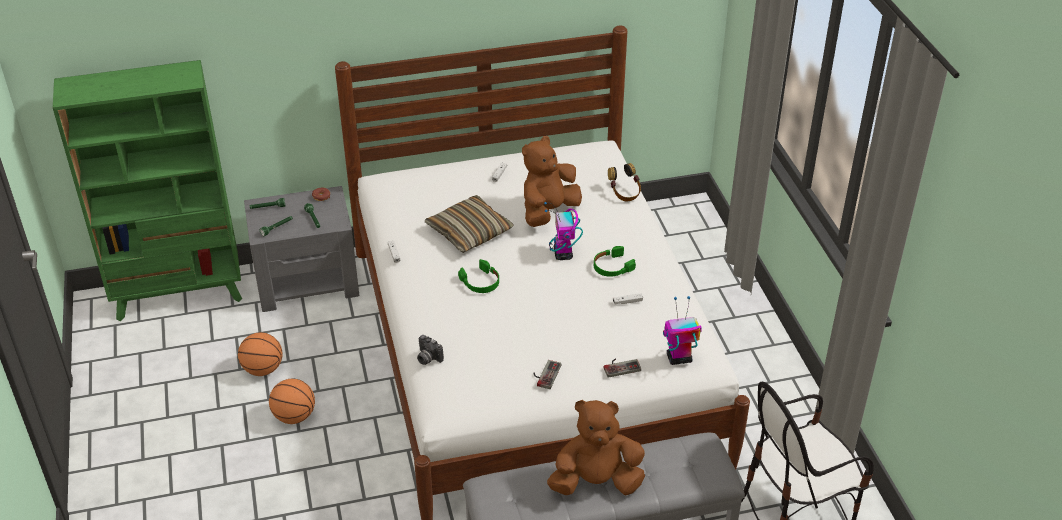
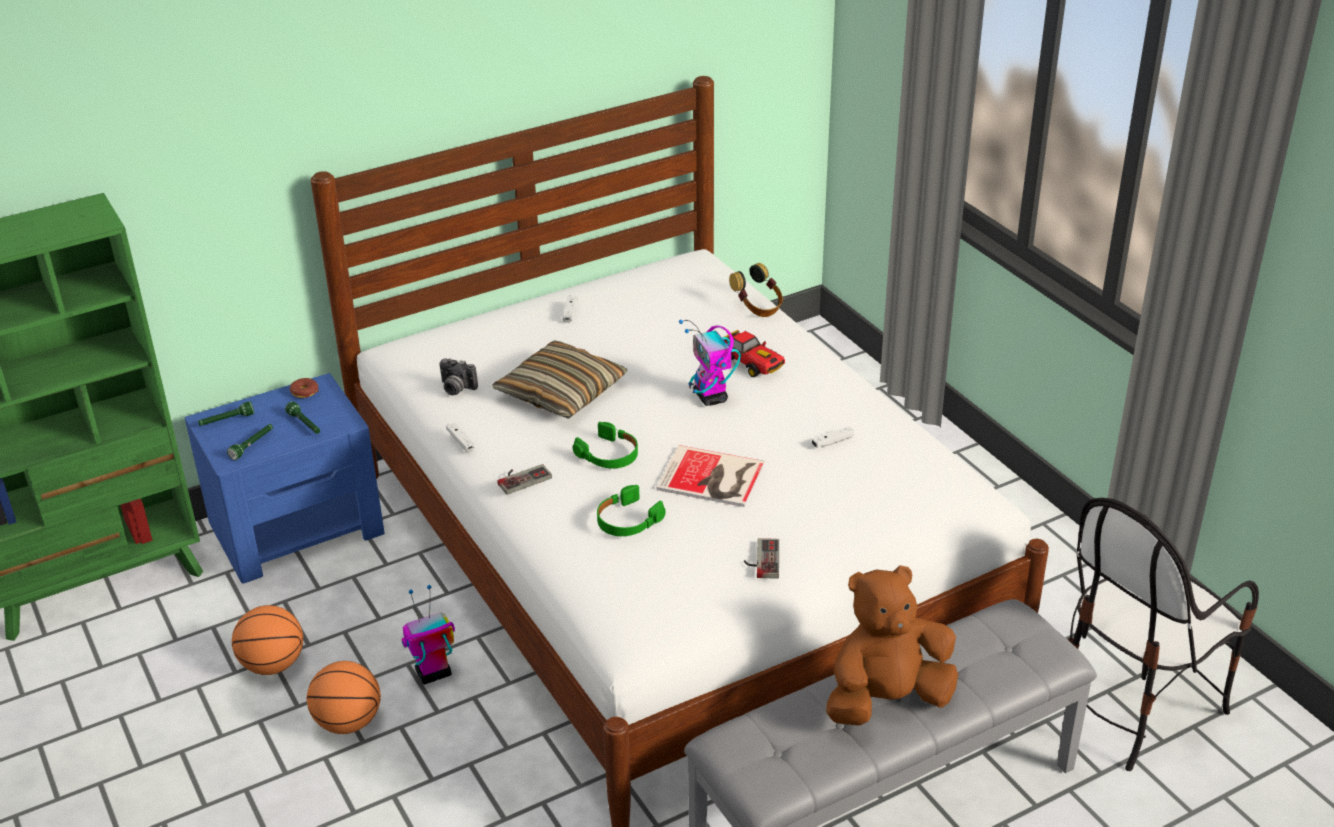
camera: 15 degrees left, 5 degrees down
grey nightstand [244,186,359,312] -> blue nightstand [184,373,385,584]
camera [417,335,444,365] -> camera moved to [440,358,478,395]
brown plush toy [522,136,582,227] -> none
green headphones [594,246,636,277] -> green headphones moved to [597,485,665,536]
game controller [604,358,641,378] -> game controller moved to [497,464,552,495]
toy robot [663,296,702,365] -> toy robot moved to [402,585,455,684]
none -> book [656,445,765,507]
none -> toy car [724,330,785,377]

